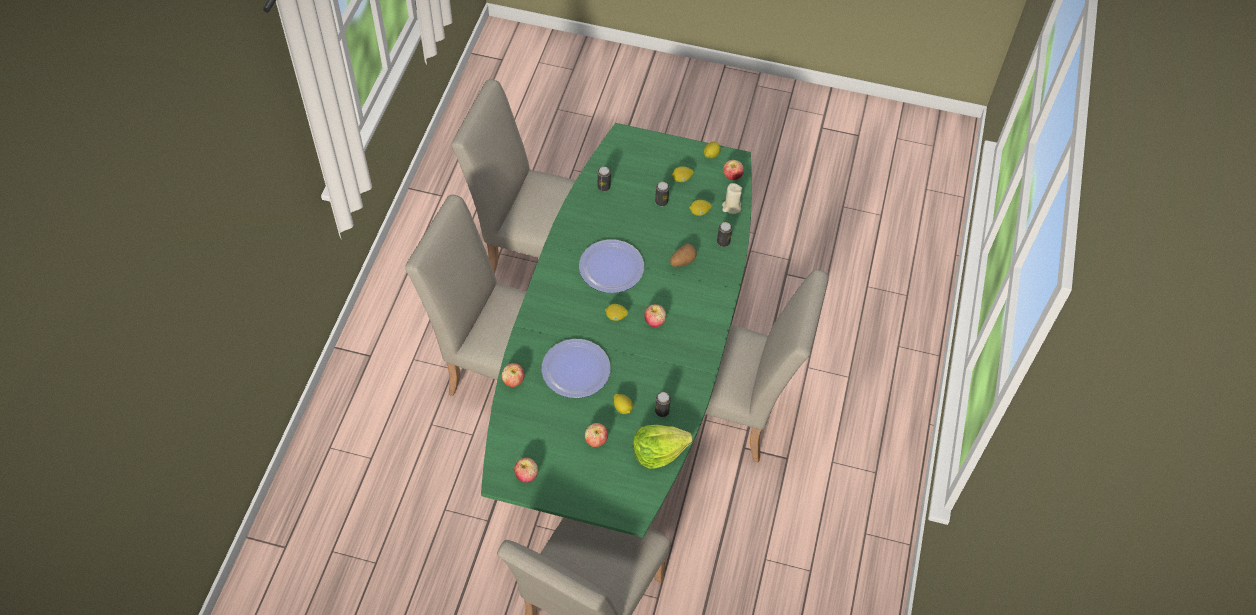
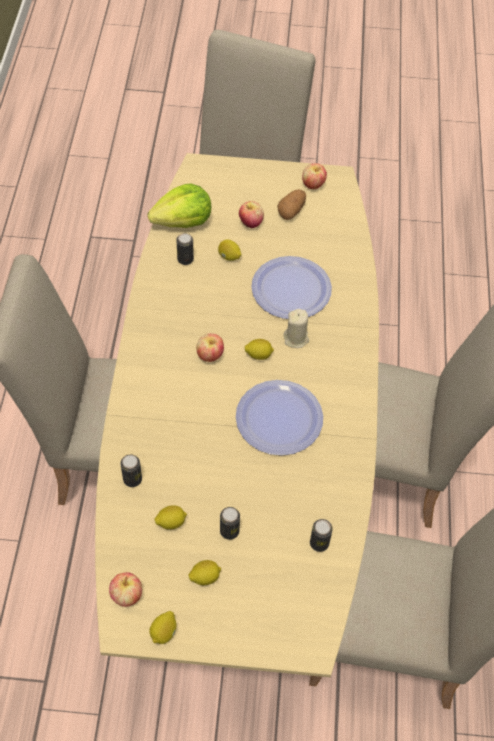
camera: 170 degrees right, 0 degrees up
green dining table [481,123,752,538] -> beige dining table [95,153,379,677]
apple [502,363,525,387] -> none
potato [670,244,696,267] -> potato moved to [277,189,306,220]
beige candle [722,183,742,214] -> beige candle moved to [284,309,309,348]

